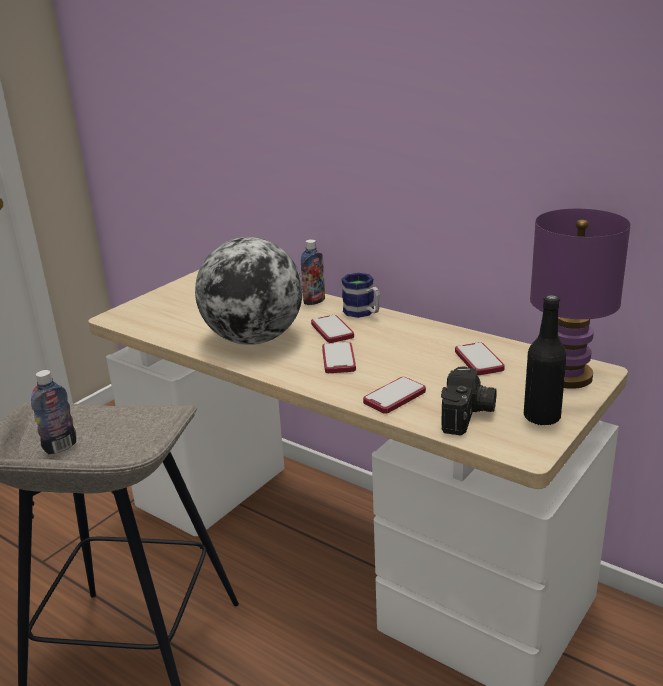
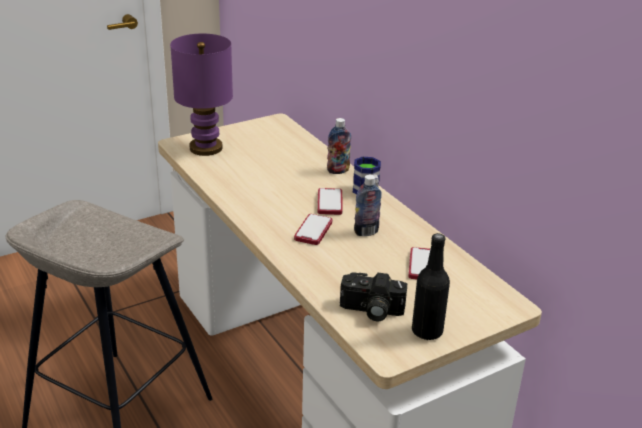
camera: 20 degrees right, 5 degrees up
bottle [31,370,76,454] -> bottle moved to [354,175,382,236]
globe [195,237,303,345] -> none
phone [363,377,426,414] -> none
camera [441,367,497,435] -> camera turned 60 degrees clockwise [340,272,407,321]
purple table lamp [530,208,631,389] -> purple table lamp moved to [170,33,233,156]

